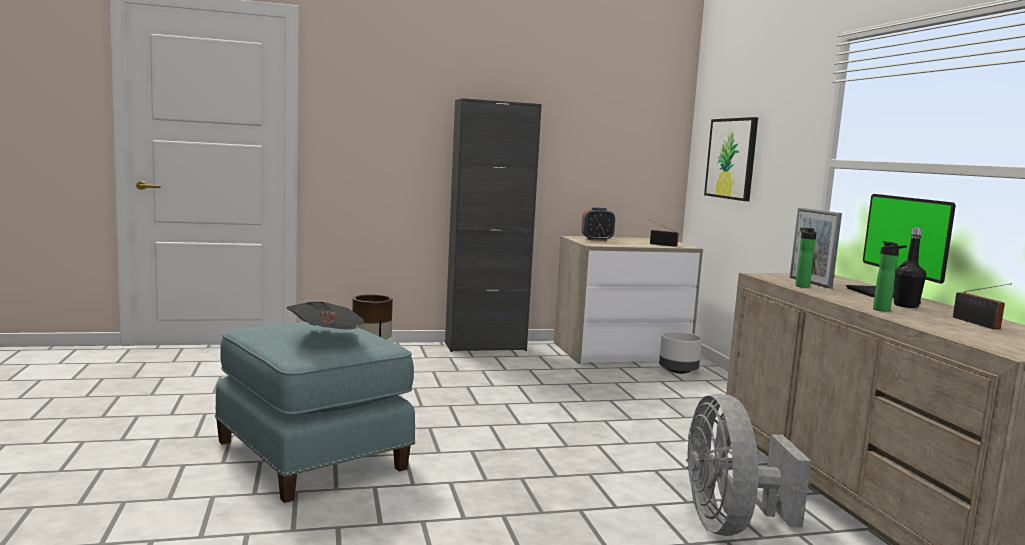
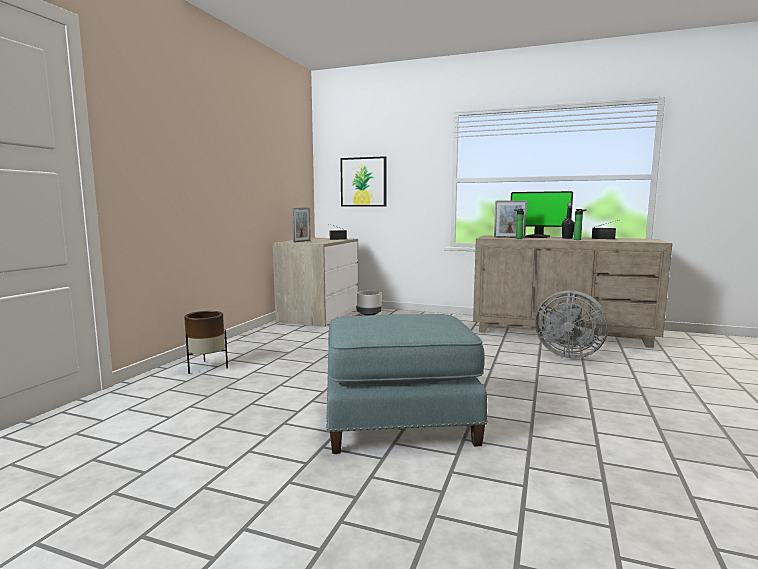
camera: 55 degrees left, 0 degrees up
newspaper [286,302,364,329] -> none
black cabinet [445,98,542,352] -> none
alarm clock [581,207,615,241] -> picture frame [292,208,311,243]

